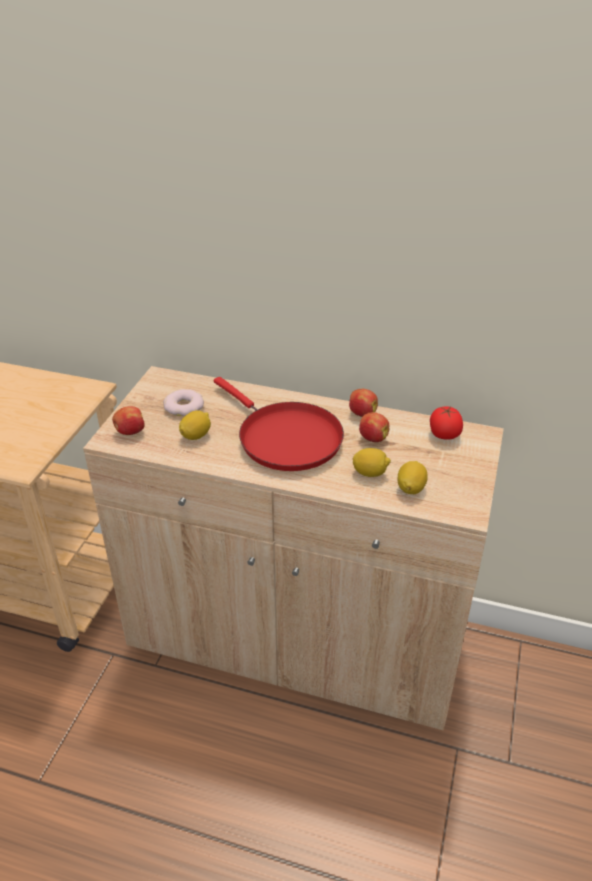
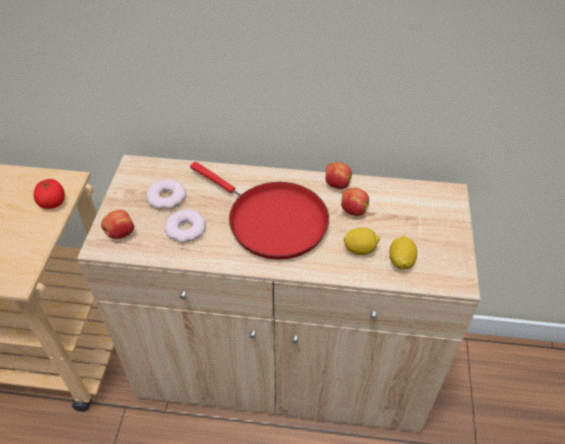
camera: 10 degrees left, 10 degrees up
lemon [179,410,211,440] -> donut [164,209,206,243]
tomato [430,406,463,440] -> tomato moved to [34,179,65,209]

